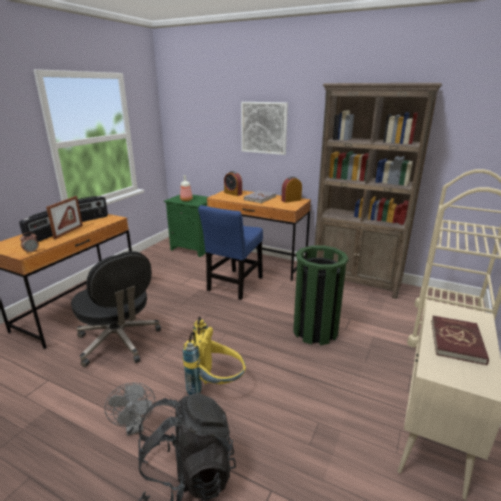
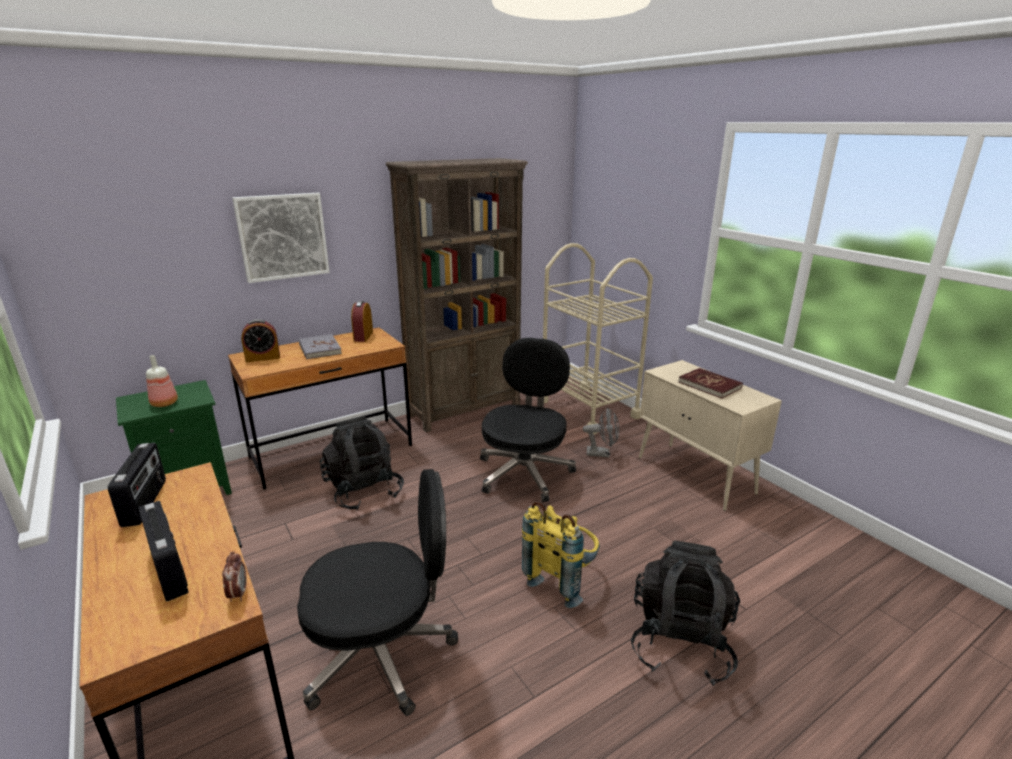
camera: 60 degrees left, 0 degrees up
picture frame [46,196,83,239] -> none
grey fan [104,383,155,436] -> grey fan moved to [583,407,619,457]
blue chair [198,205,263,300] -> black backpack [320,416,404,510]
green trash can [293,245,349,345] -> black office chair [480,338,576,502]

